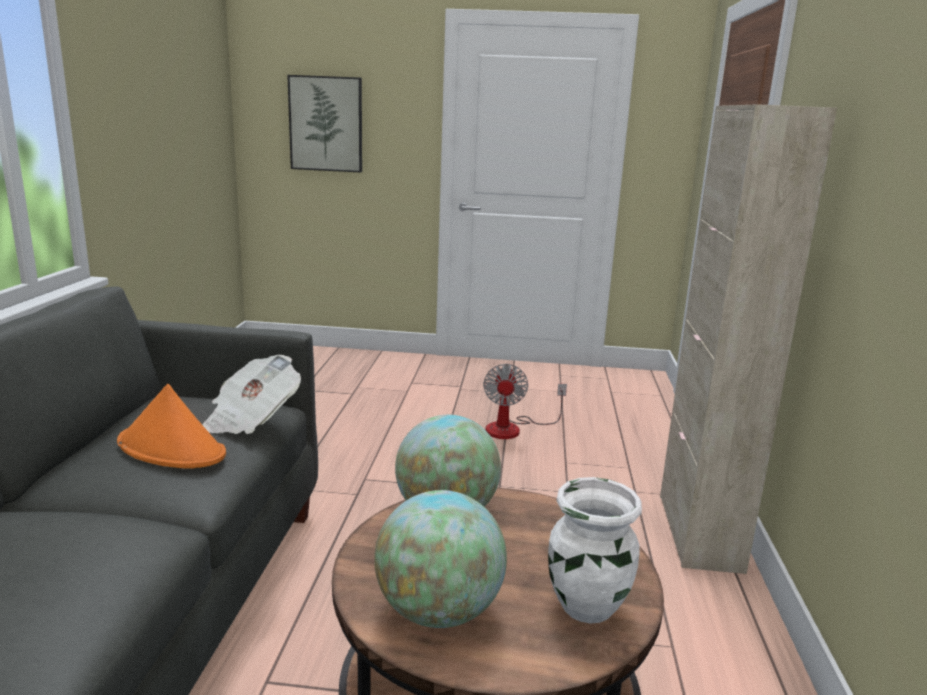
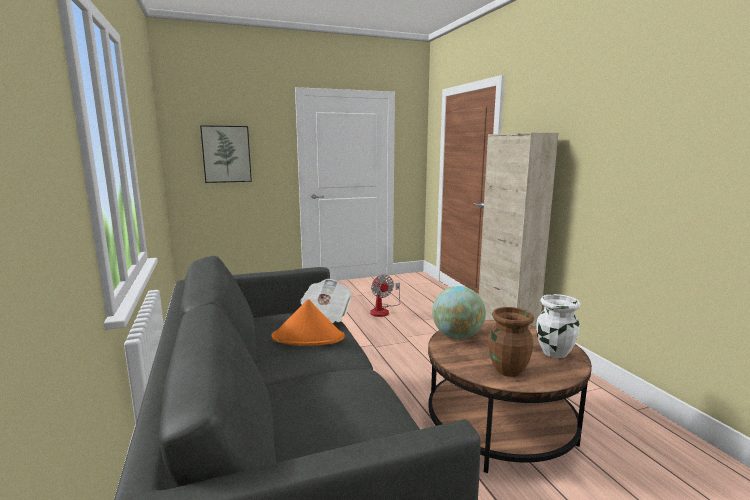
camera: 25 degrees left, 5 degrees down
globe [374,490,507,628] -> brown vase [488,307,534,377]

